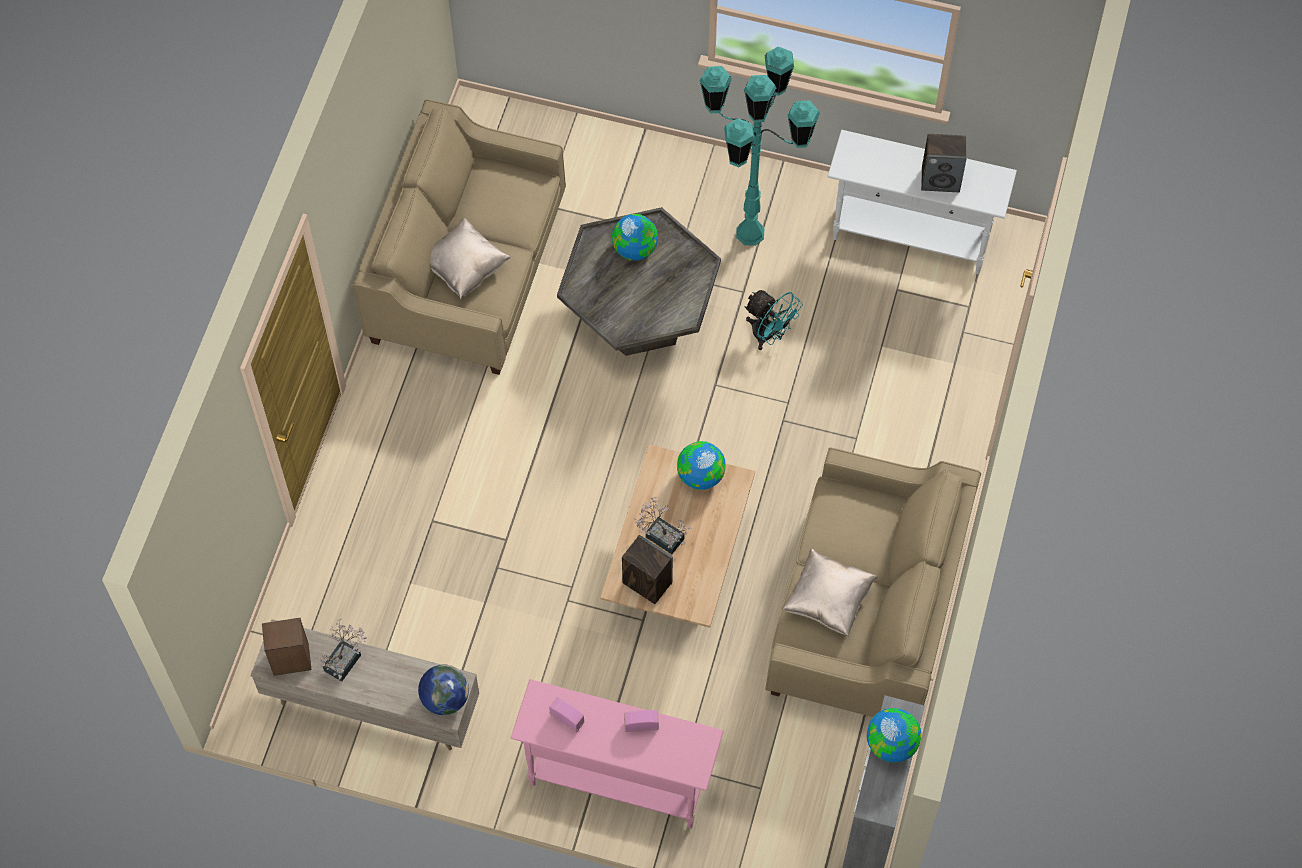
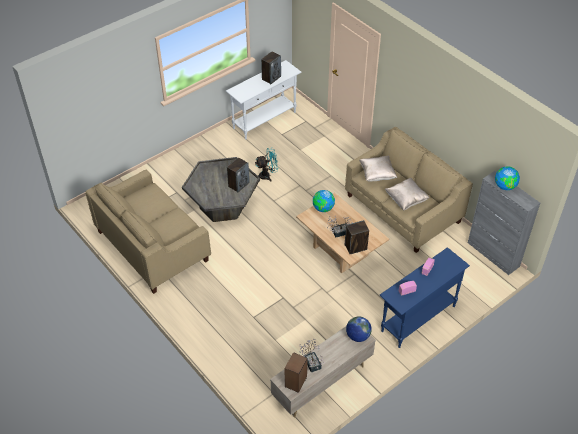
camera: 55 degrees left, 15 degrees down
beige pillow [431,218,511,300] -> beige pillow moved to [359,155,397,181]
pink console table [511,679,724,828] -> blue console table [380,247,470,348]
globe [612,214,658,261] -> none
turquoise floor lamp [700,46,820,246] -> none
none -> speaker [227,157,249,193]

